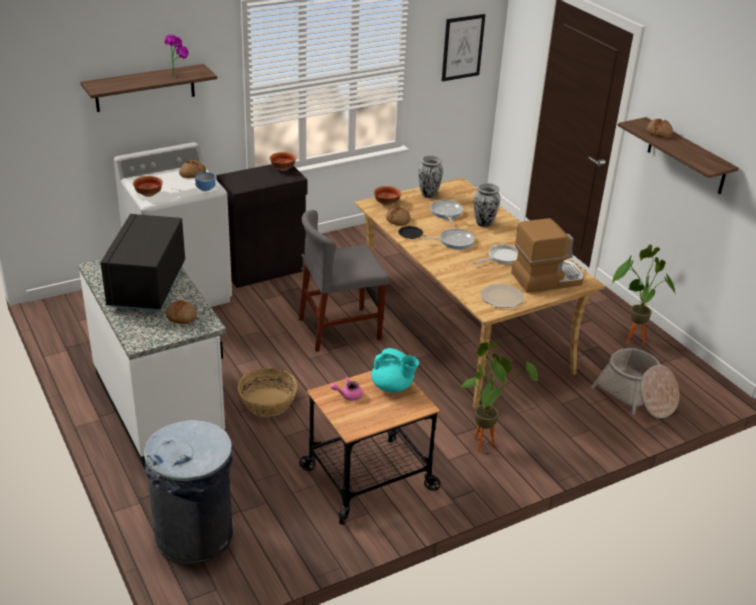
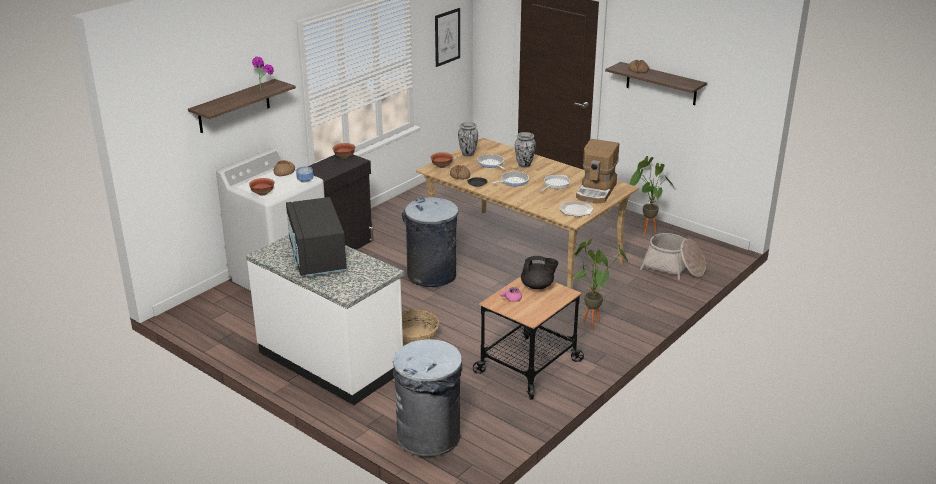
camera: 20 degrees left, 5 degrees down
bread [166,300,197,324] -> none
grey chair [299,210,388,352] -> grey trash can [402,197,459,287]
turquoise teapot [371,348,419,393] -> black teapot [521,256,558,290]
coffee machine [511,218,584,293] -> coffee machine turned 150 degrees clockwise [576,139,619,204]

